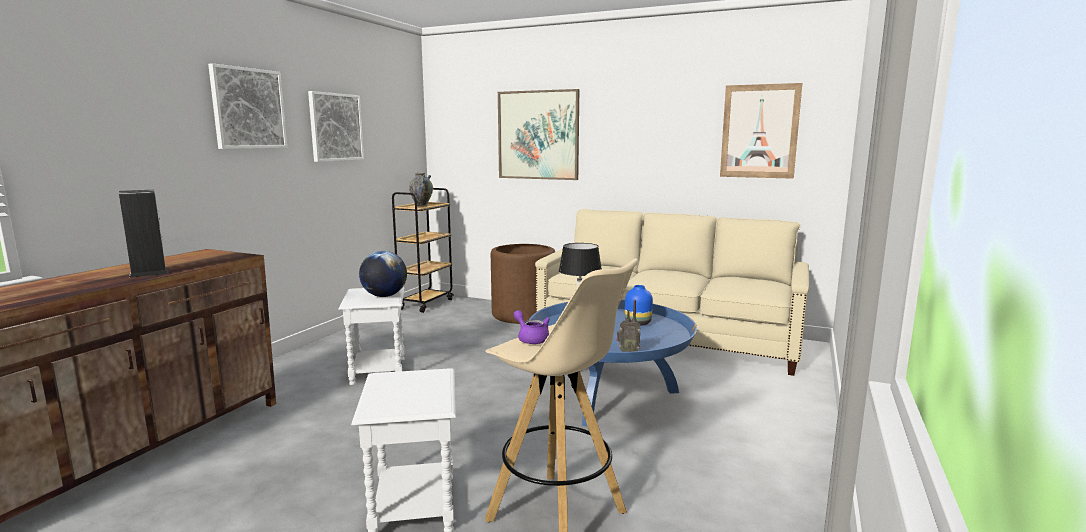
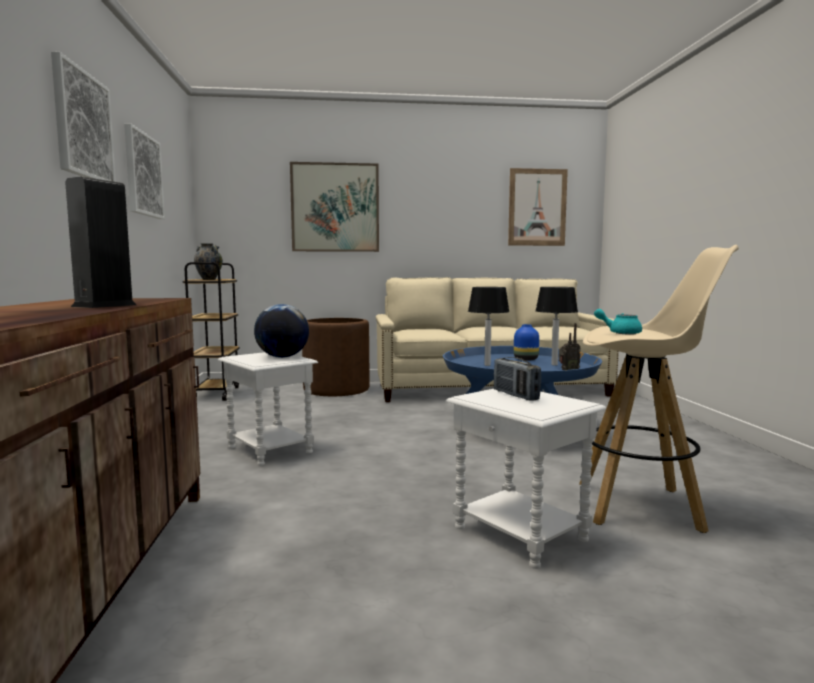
camera: 30 degrees left, 5 degrees down
purple teapot [514,310,550,344] -> turquoise teapot [594,309,642,335]
none -> radio [494,357,541,401]
none -> table lamp [535,287,578,366]

